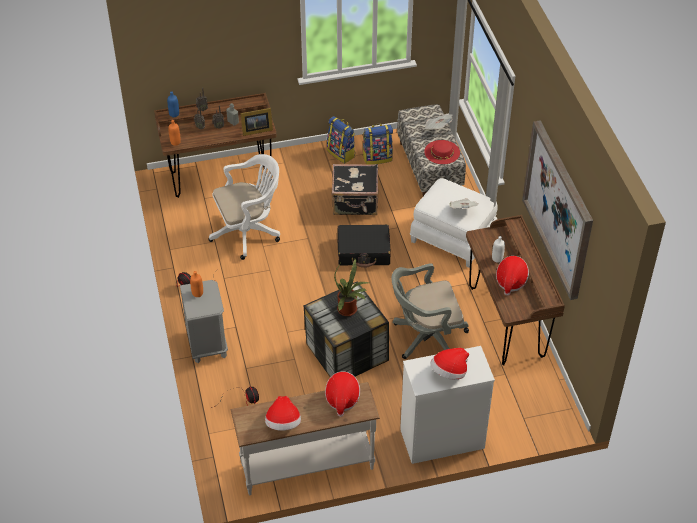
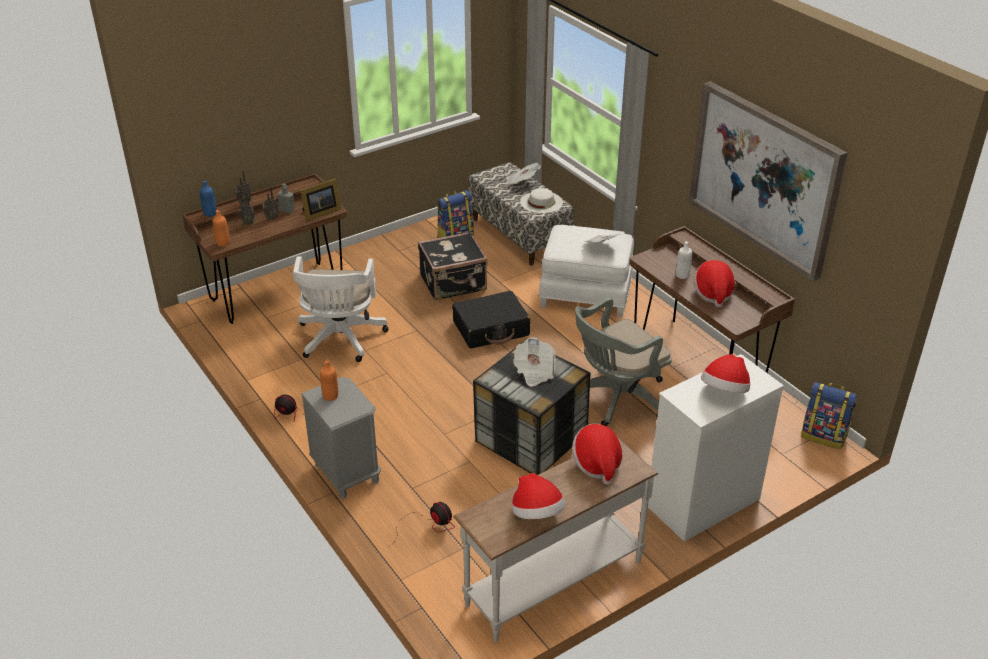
camera: 20 degrees left, 10 degrees down
white office chair [208,154,280,260] -> white office chair turned 135 degrees clockwise [292,256,389,362]
backpack [327,116,356,163] -> backpack moved to [801,382,857,449]
potted plant [334,259,369,316] -> newspaper [513,337,556,387]
red hat [424,140,460,164] -> white hat [520,188,563,213]

